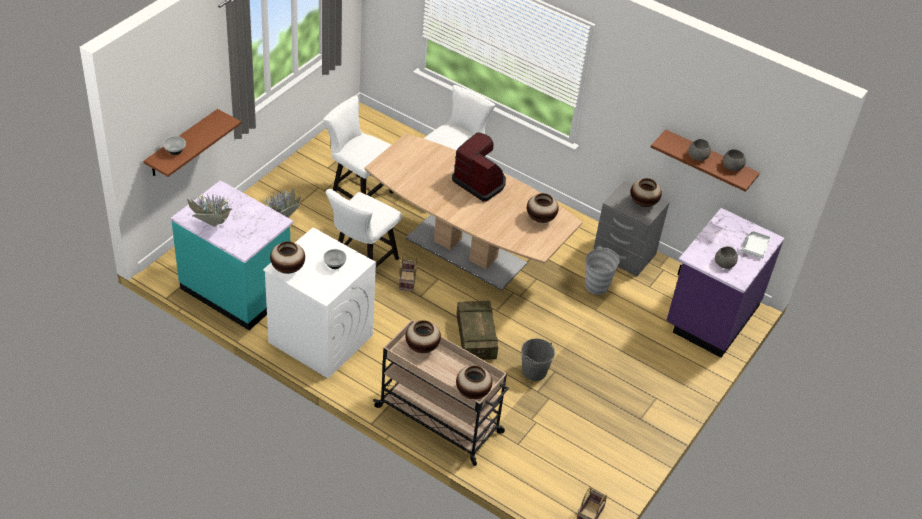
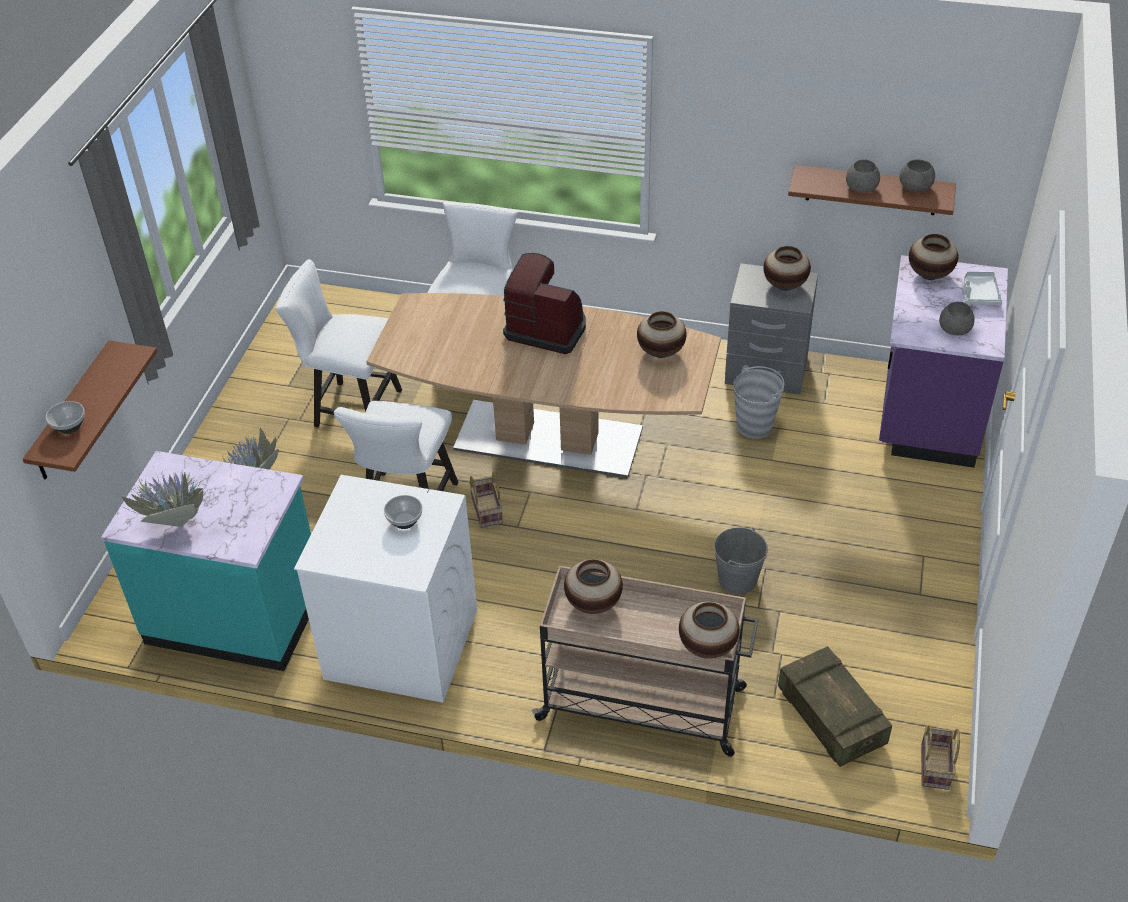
camera: 15 degrees left, 0 degrees up
vase [270,241,305,274] -> vase moved to [909,234,959,280]
crate [457,301,498,360] -> crate moved to [778,646,892,767]

